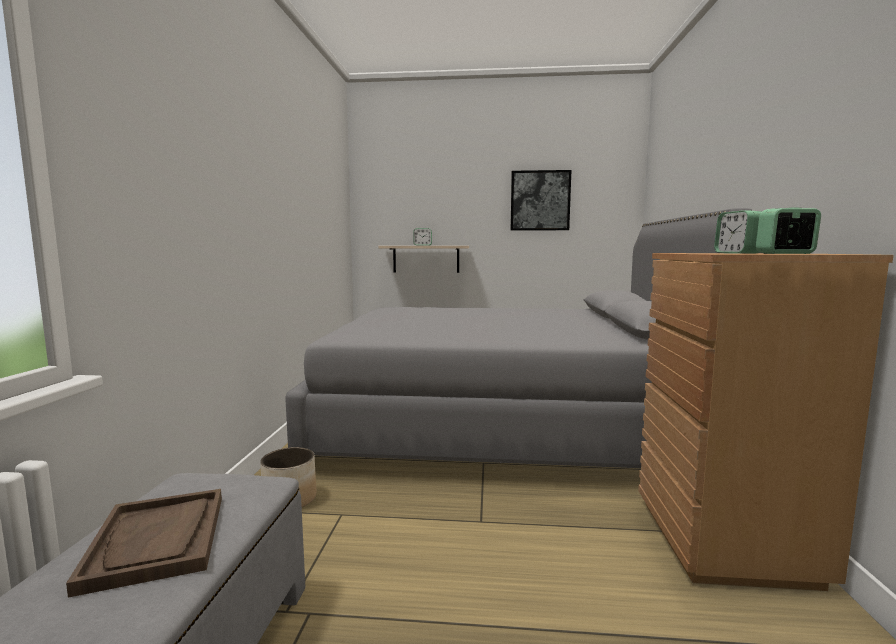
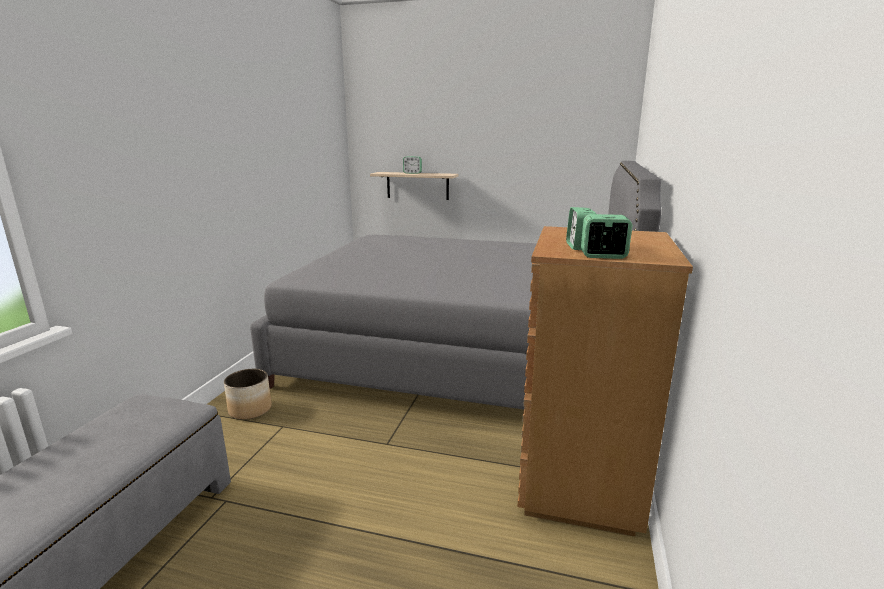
camera: 10 degrees right, 10 degrees up
brown tray [66,489,222,598] -> none
picture [511,170,571,231] -> none

